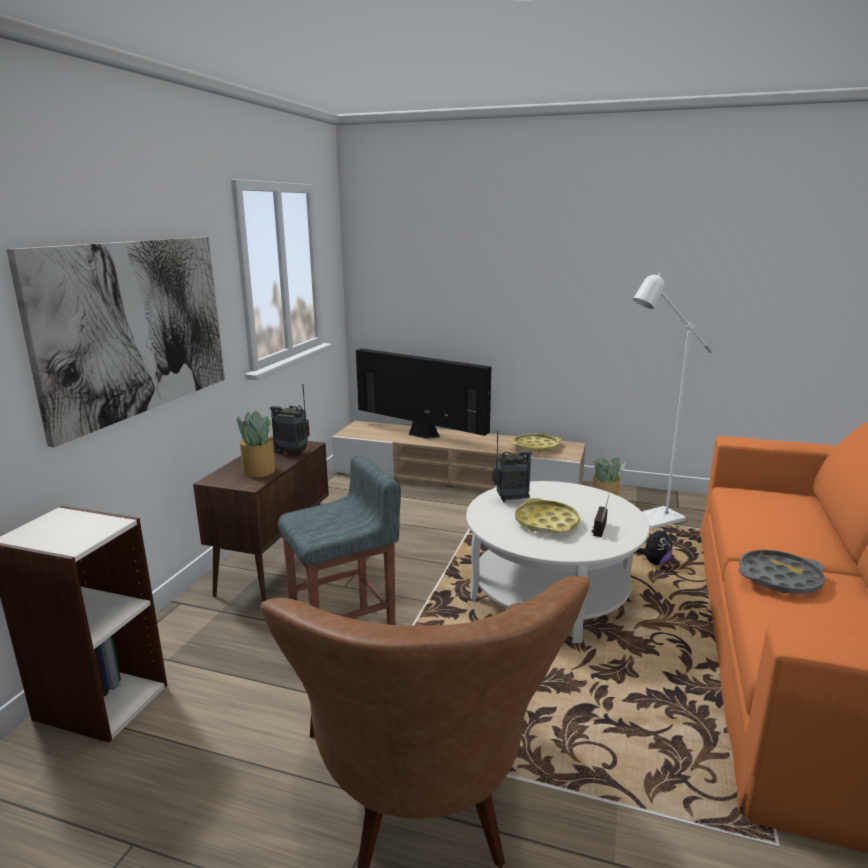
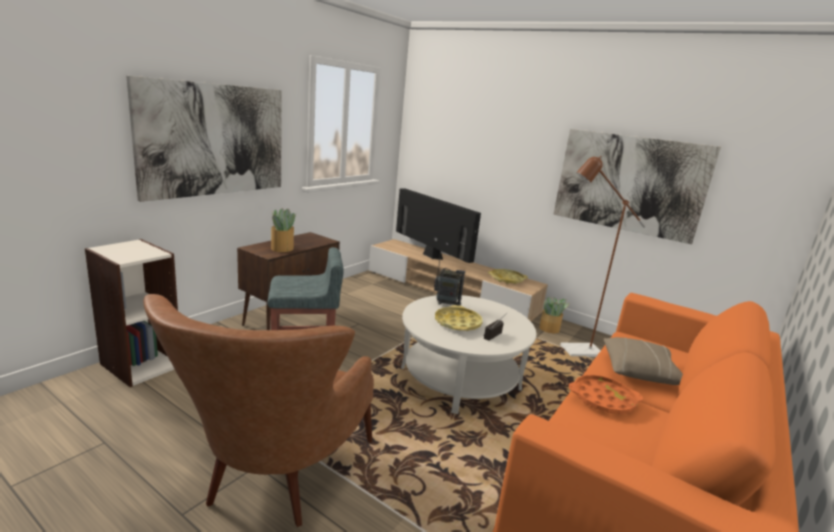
camera: 15 degrees right, 0 degrees up
radio [270,384,310,454] -> none
white floor lamp [633,272,712,529] -> brown floor lamp [560,156,646,357]
plush toy [637,527,672,565] -> none
grey tray [738,550,825,594] -> orange tray [569,375,643,414]
none -> picture [553,129,721,244]
none -> beige pillow [604,337,683,385]

